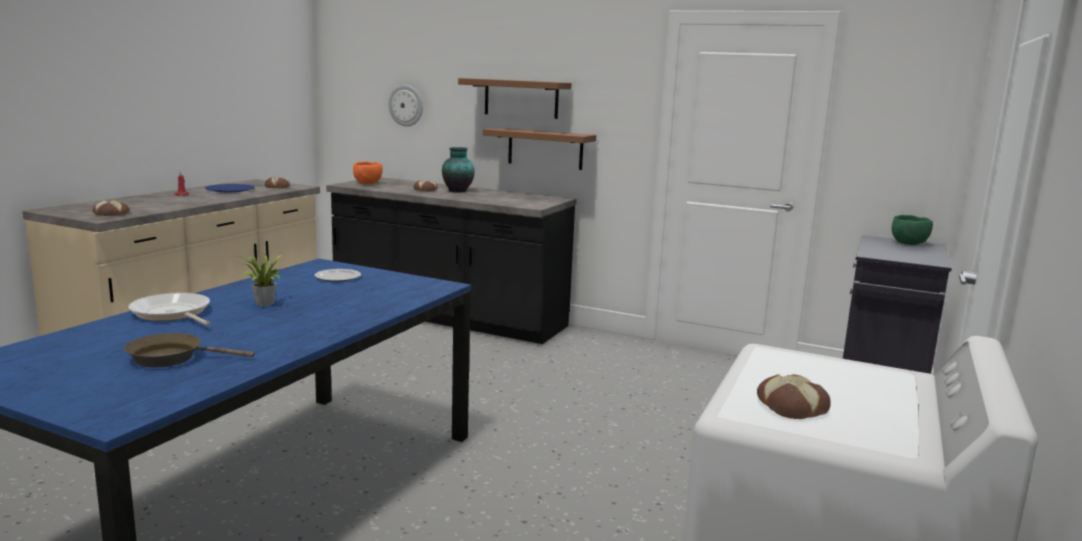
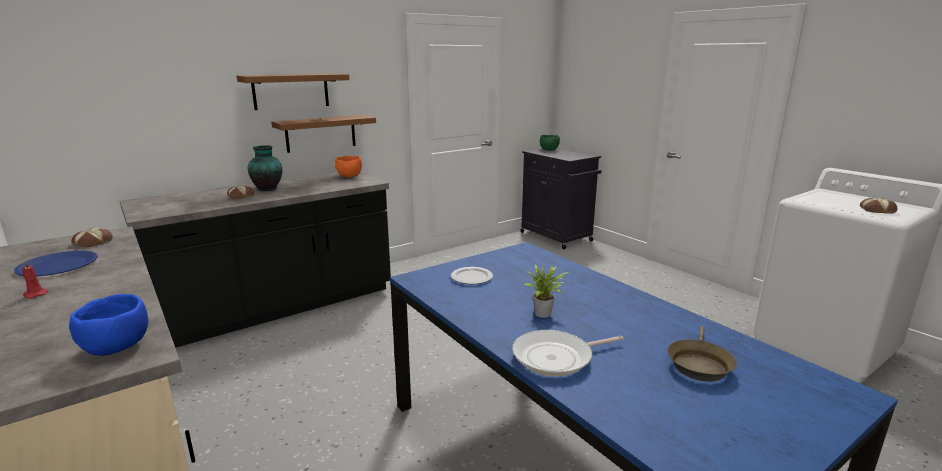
camera: 60 degrees left, 5 degrees up
bread [93,200,130,216] -> blue bowl [69,294,148,356]
orange bowl [353,161,383,184] -> orange bowl moved to [335,156,362,177]
wall clock [389,85,423,127] -> none

